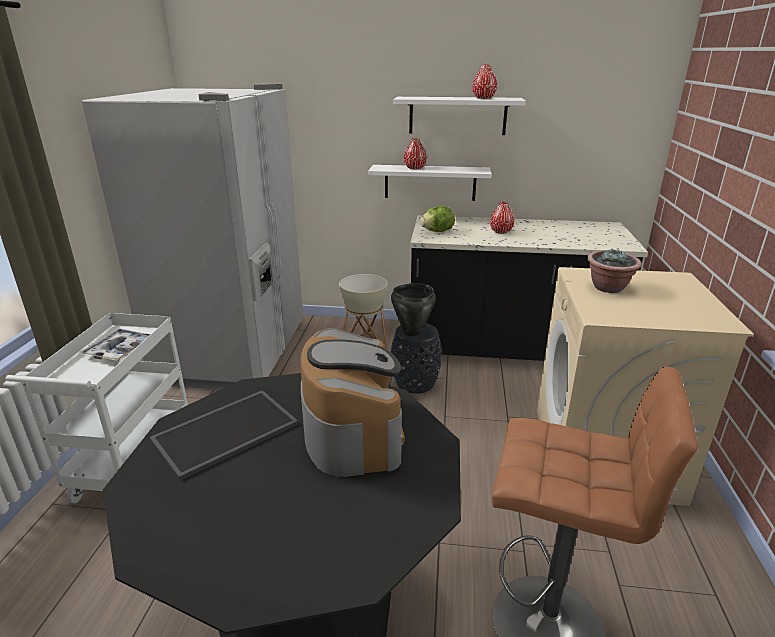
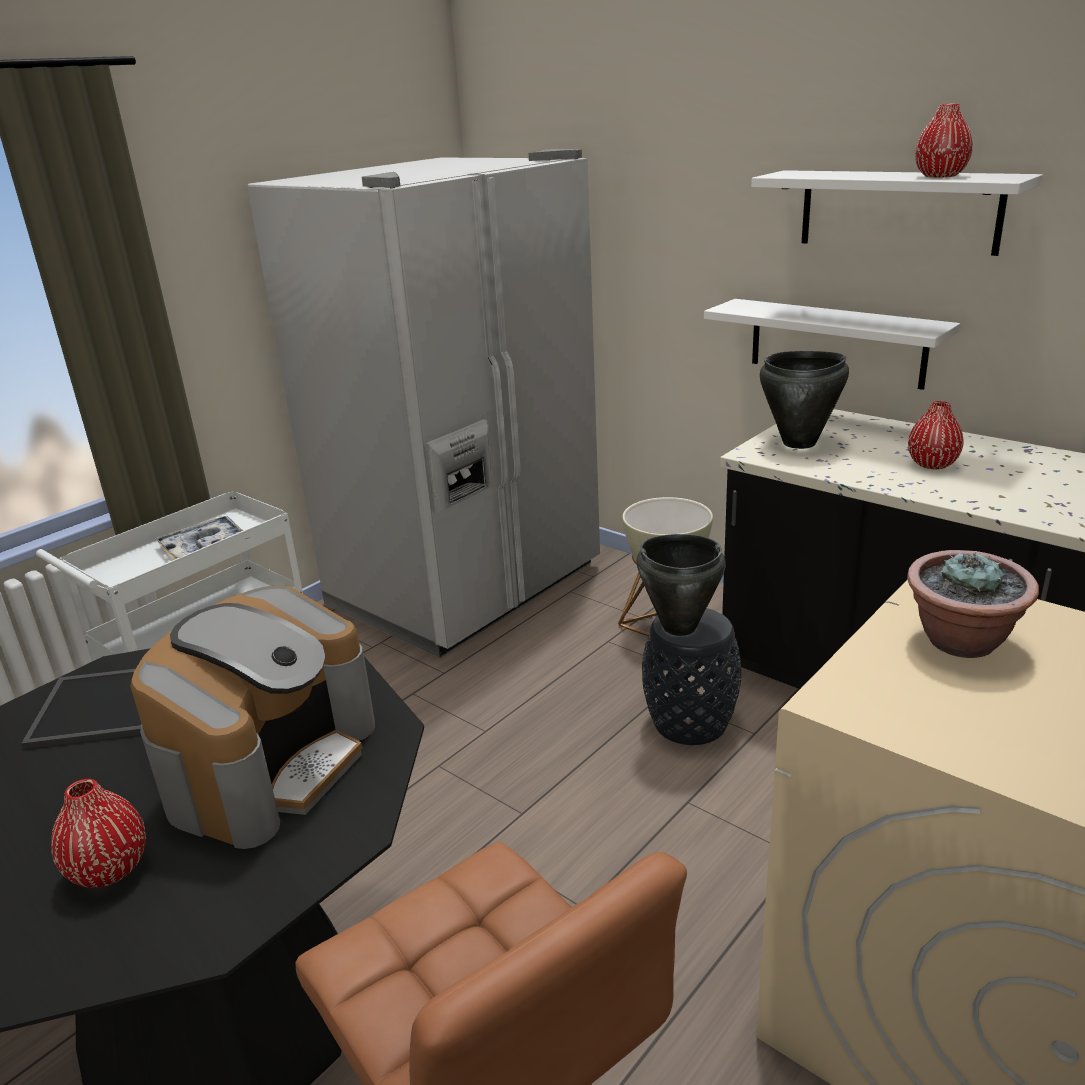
camera: 35 degrees right, 0 degrees up
red vase [404,138,427,169] -> red vase moved to [51,779,146,888]
lettuce [420,206,455,232] -> black cooking pot [760,351,849,449]

